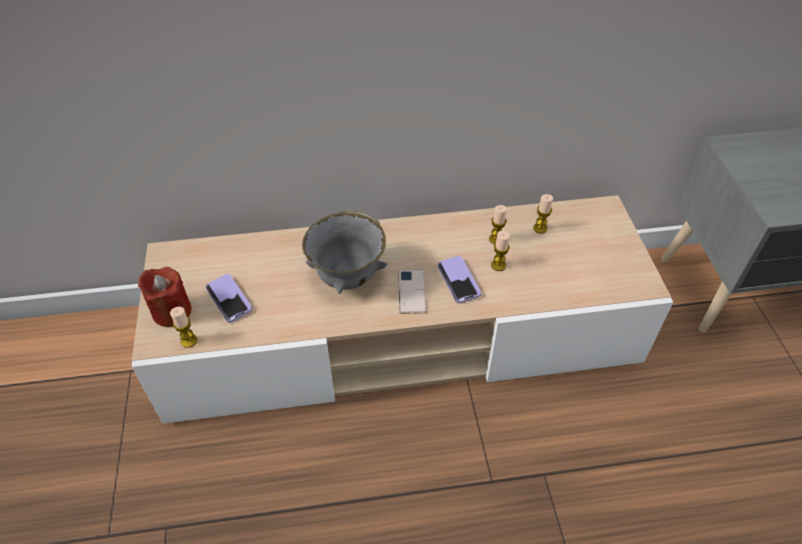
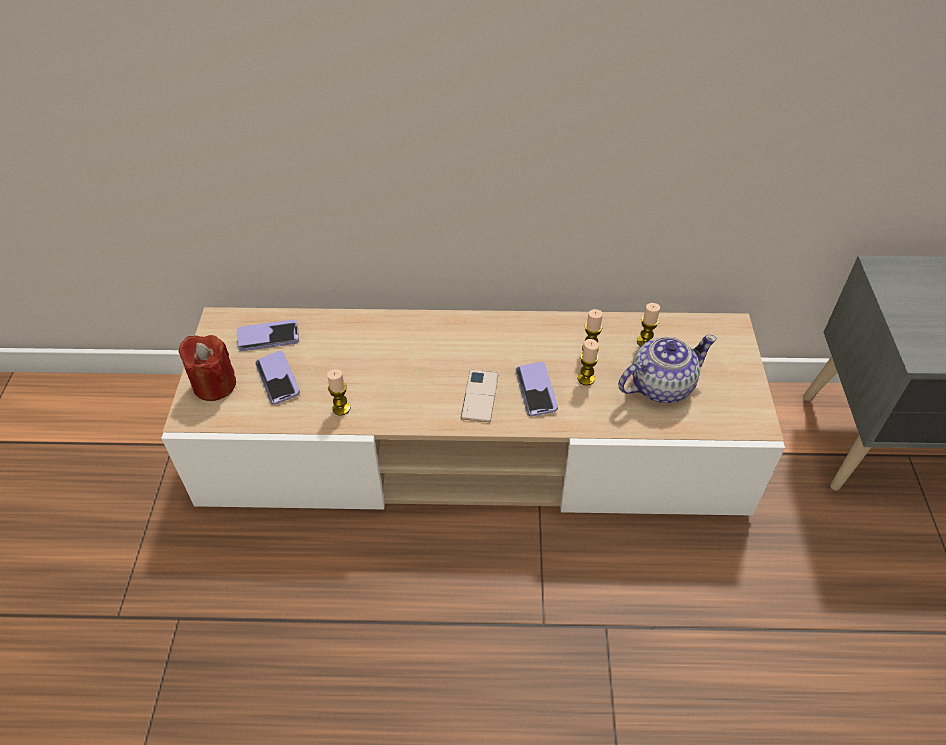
camera: 10 degrees right, 0 degrees up
candle [170,307,197,348] -> candle moved to [327,369,351,415]
grey bowl [302,211,388,294] -> none
none -> phone [237,320,299,351]
none -> teapot [618,335,717,403]

